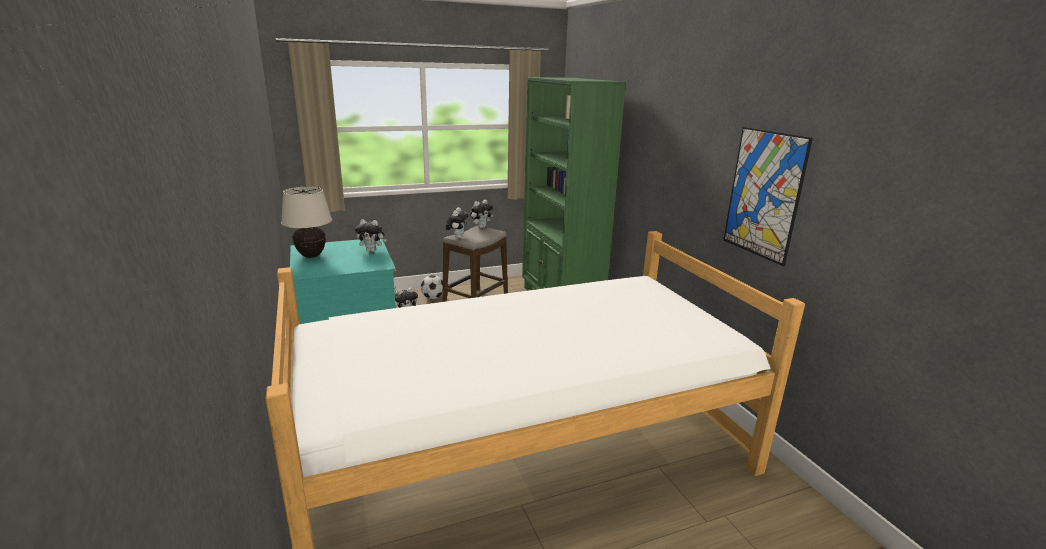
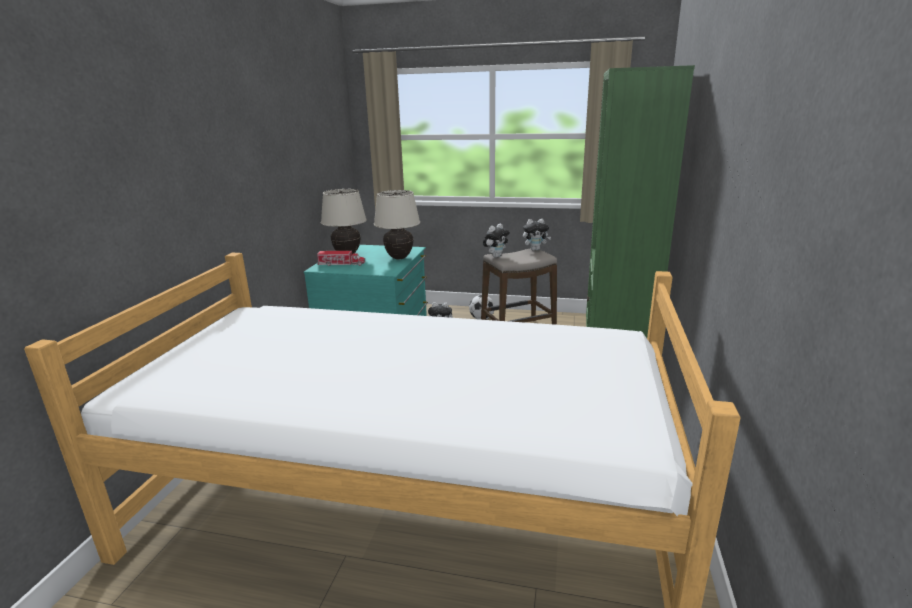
camera: 35 degrees right, 0 degrees up
plush toy [355,220,387,252] -> beige table lamp [374,190,420,259]
picture [724,127,813,266] -> none
none -> toy truck [317,251,366,266]

